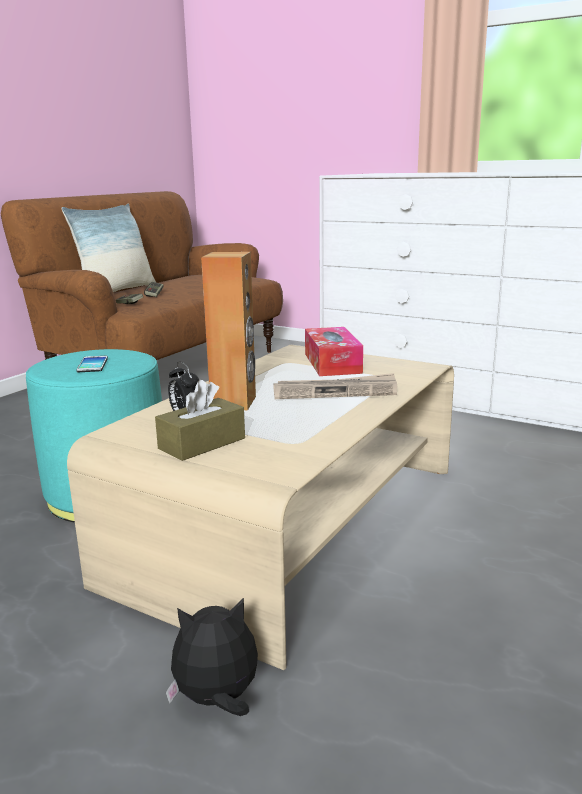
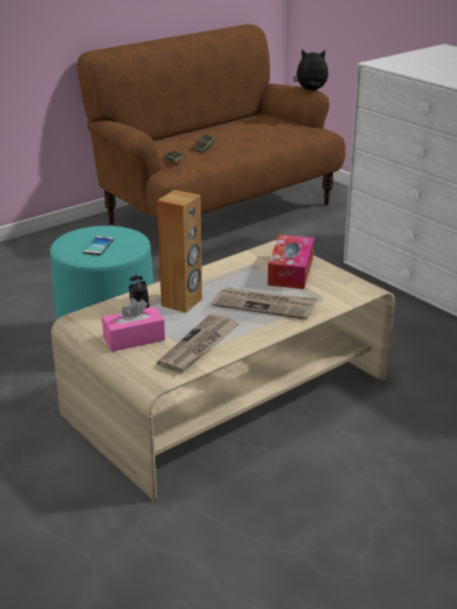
camera: 20 degrees right, 10 degrees up
pillow [61,204,156,292] -> none
brown tissue box [155,380,245,461] -> pink tissue box [102,298,165,352]
plush toy [166,597,258,716] -> plush toy moved to [293,49,328,90]
none -> newspaper [157,314,239,372]

